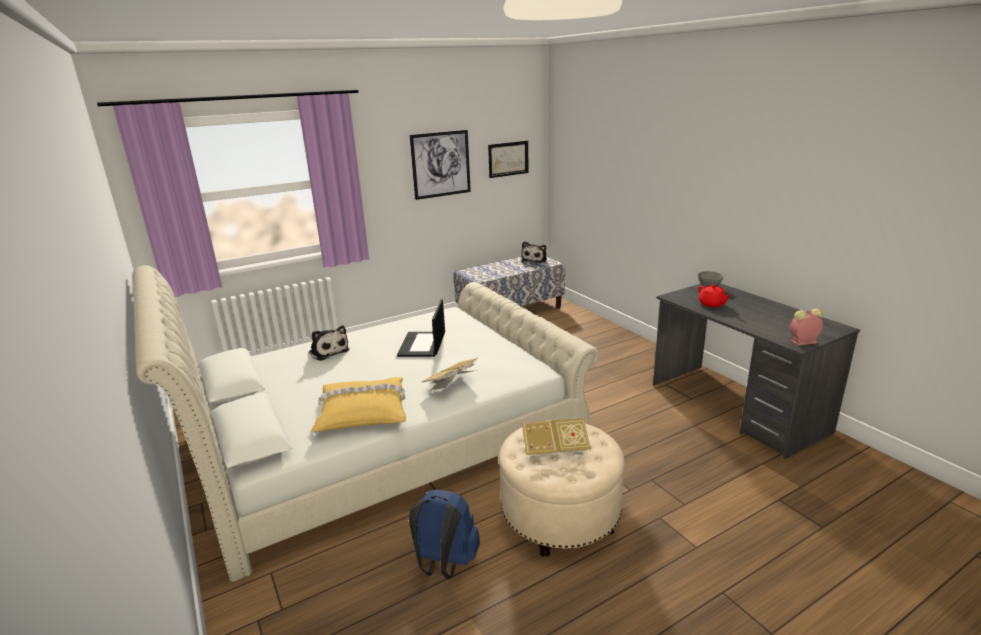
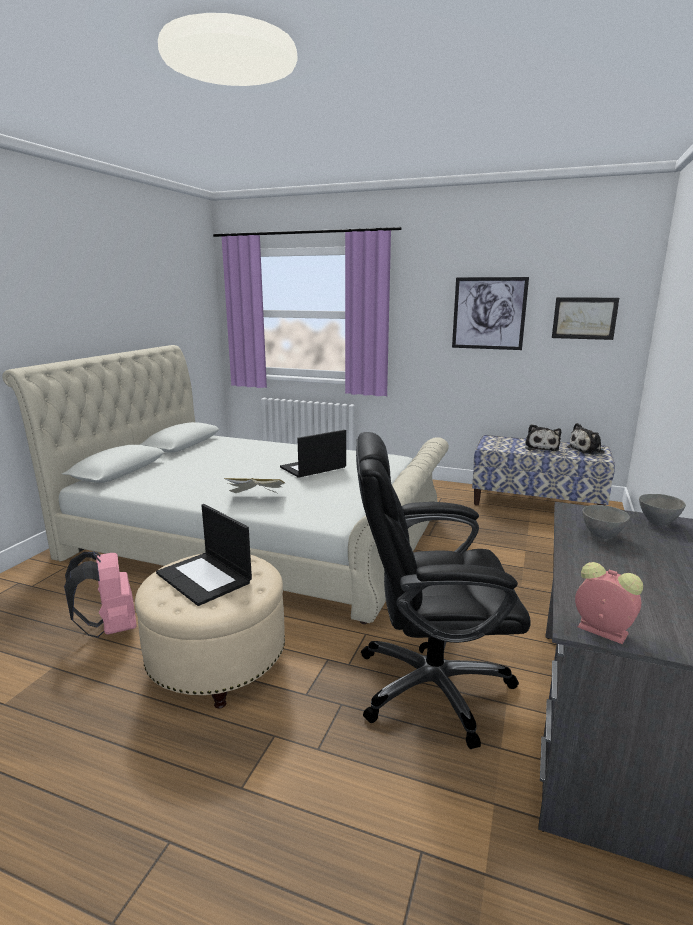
camera: 50 degrees right, 5 degrees down
plush toy [309,325,350,361] -> plush toy moved to [525,424,561,451]
yellow pillow [311,377,406,432] -> none
blue backpack [409,490,480,580] -> pink backpack [64,551,137,638]
book [522,418,591,460] -> laptop [156,504,252,606]
red teapot [698,285,730,307] -> grey bowl [582,505,630,539]
none -> black office chair [356,432,531,749]

